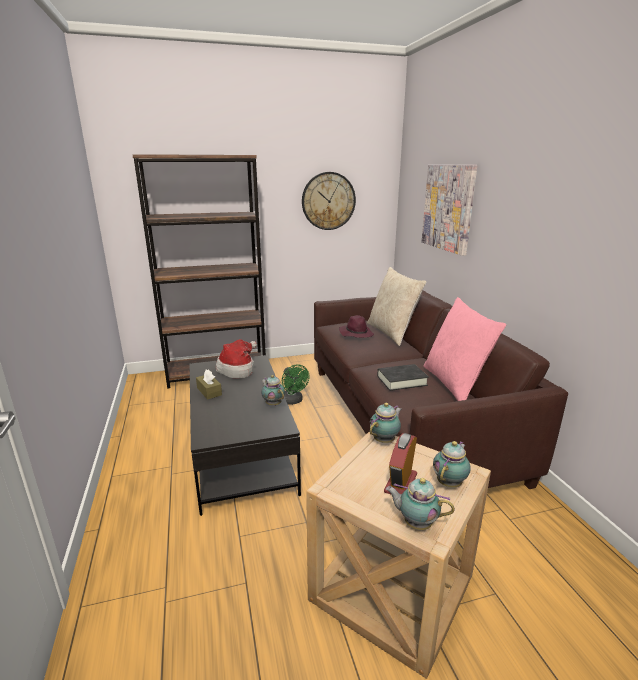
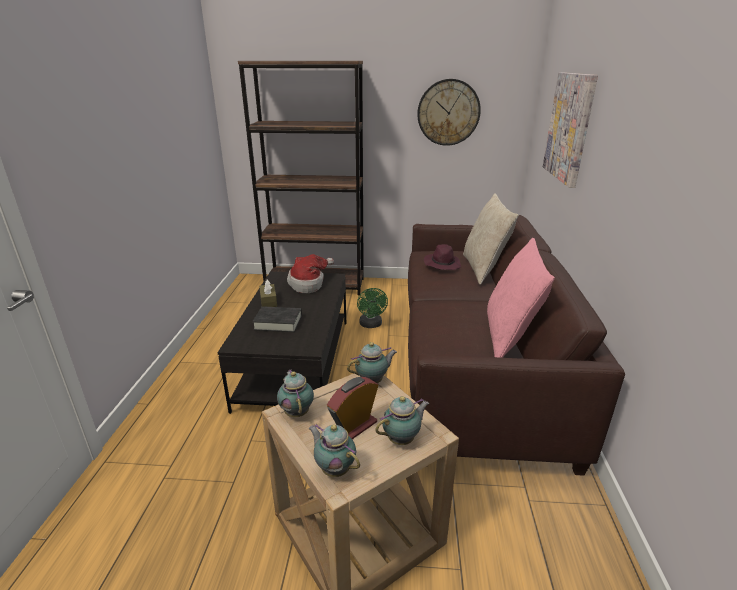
camera: 20 degrees right, 5 degrees up
teapot [261,375,285,406] -> teapot moved to [277,369,314,417]
black book [377,364,429,391] -> black book moved to [252,306,302,332]

